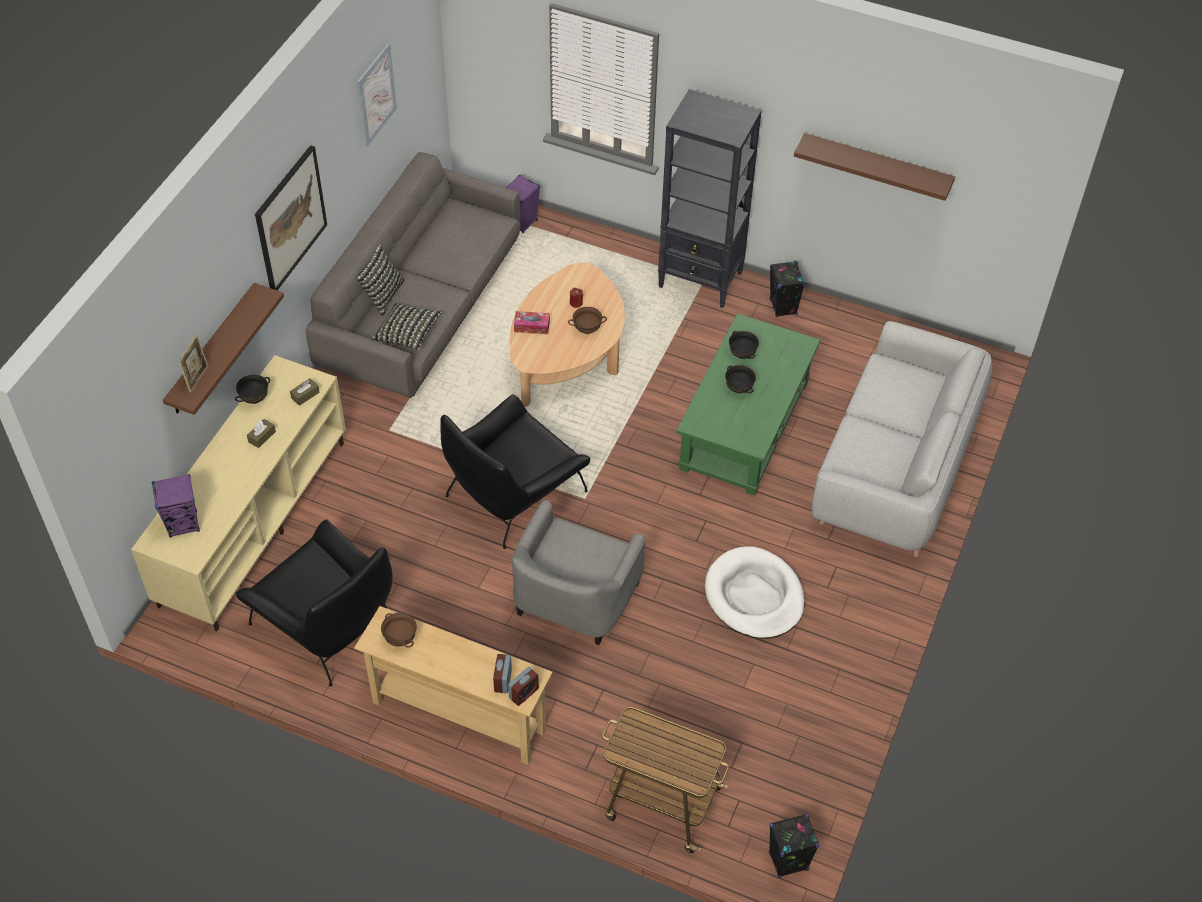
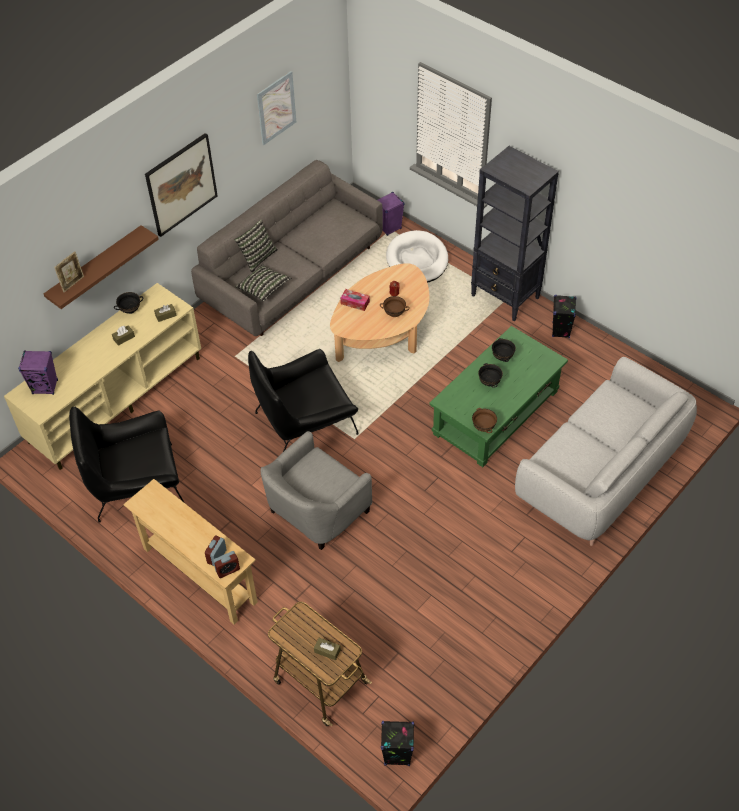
camera: 20 degrees right, 0 degrees up
black armchair [236,519,393,687] -> black armchair turned 105 degrees clockwise [69,406,184,523]
brown bowl [381,613,417,648] -> brown bowl moved to [472,408,497,433]
white dog bed [705,546,805,639] -> white dog bed moved to [386,230,448,283]
brown shelf [794,133,955,201] -> none
none -> brown tissue box [314,638,341,660]

